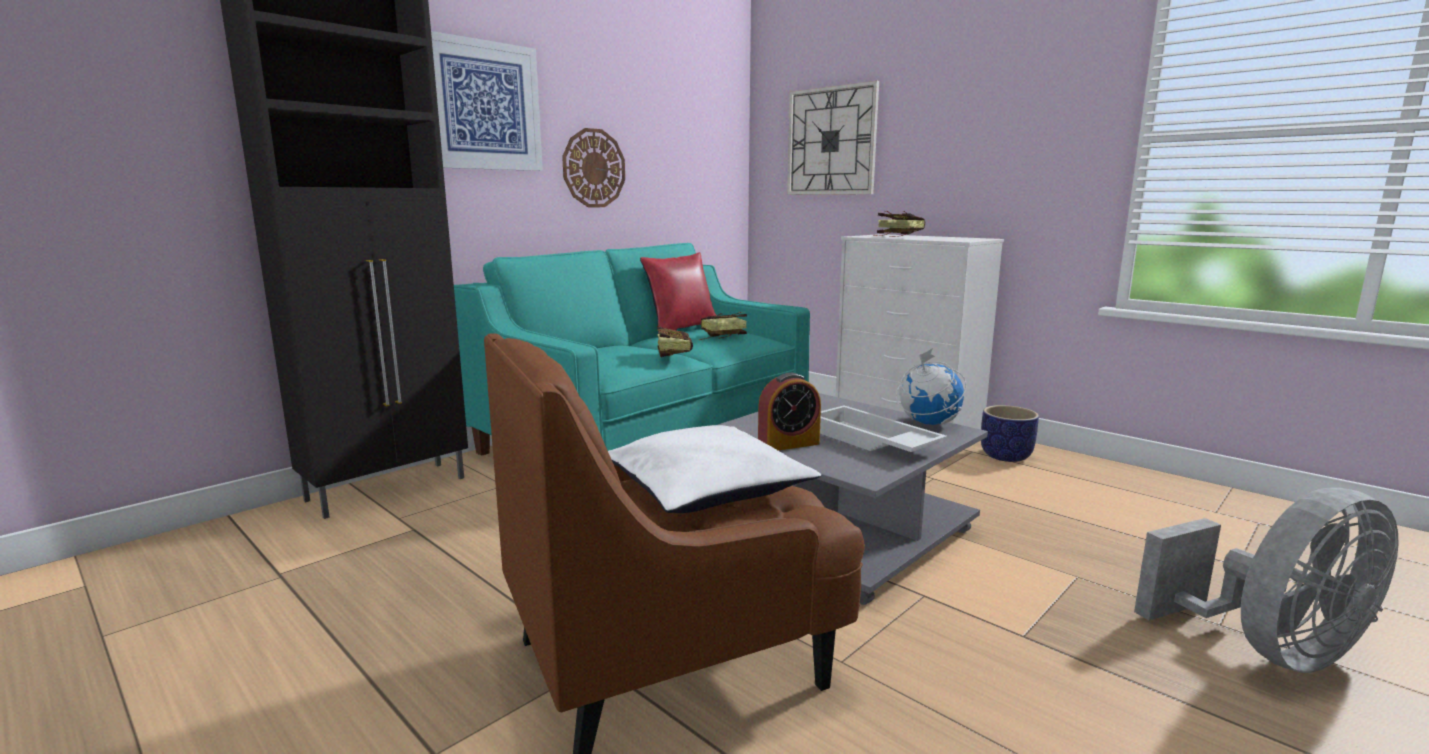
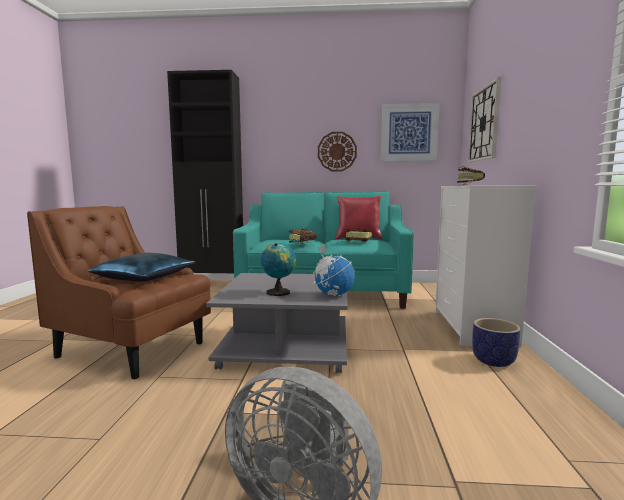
camera: 50 degrees right, 5 degrees down
picture [431,31,543,171] -> picture moved to [381,103,440,161]
white pillow [608,425,821,513] -> blue pillow [88,253,196,282]
alarm clock [758,373,821,451] -> none
white tray [820,406,947,452] -> globe [261,242,296,296]

